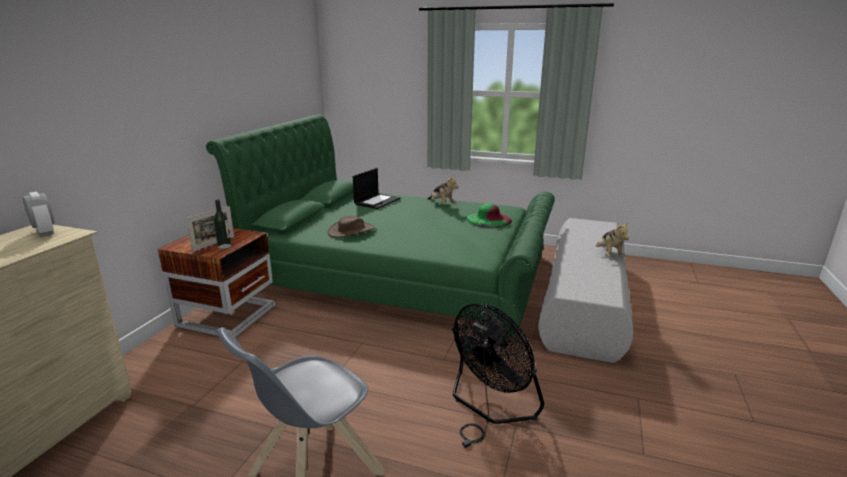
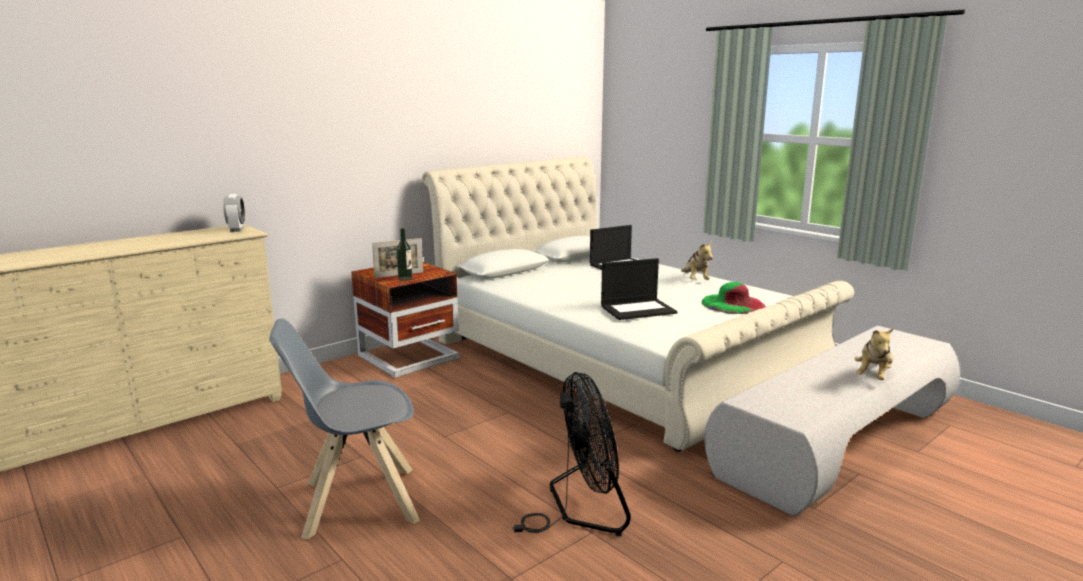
camera: 30 degrees right, 5 degrees down
green bed [206,114,555,339] -> beige bed [422,157,854,452]
brown hat [328,215,375,237] -> none
none -> laptop [601,258,677,320]

